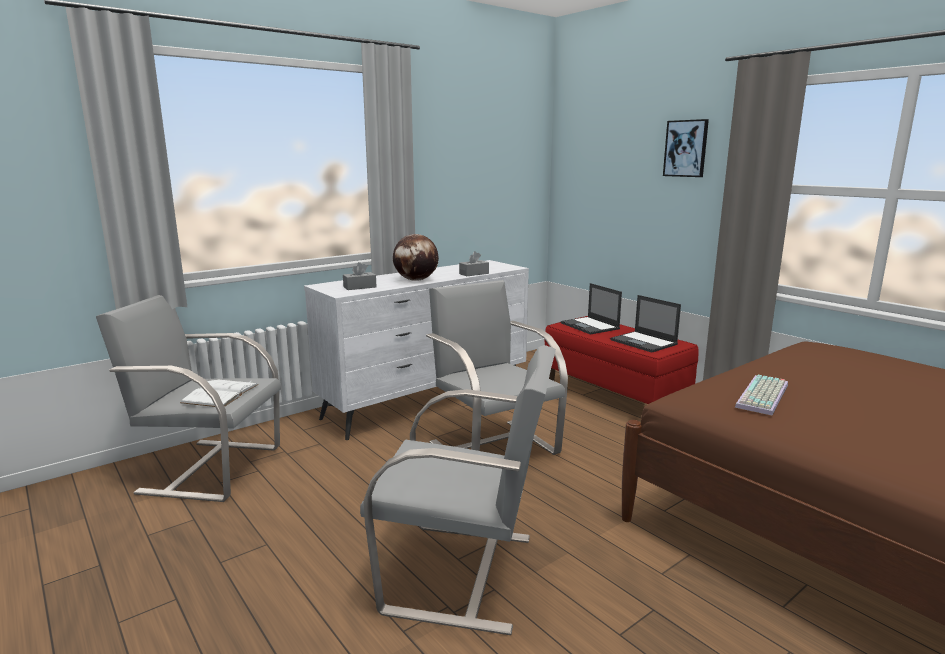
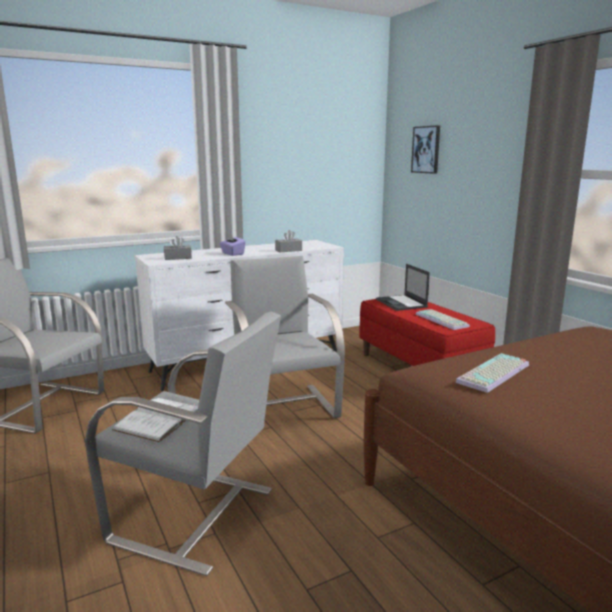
camera: 10 degrees right, 0 degrees up
white book [180,380,259,407] -> white book moved to [112,398,198,442]
globe [393,234,439,281] -> purple tissue box [219,233,246,256]
laptop [610,295,681,353] -> keyboard [416,309,470,330]
picture [663,119,709,177] -> picture moved to [411,125,440,174]

